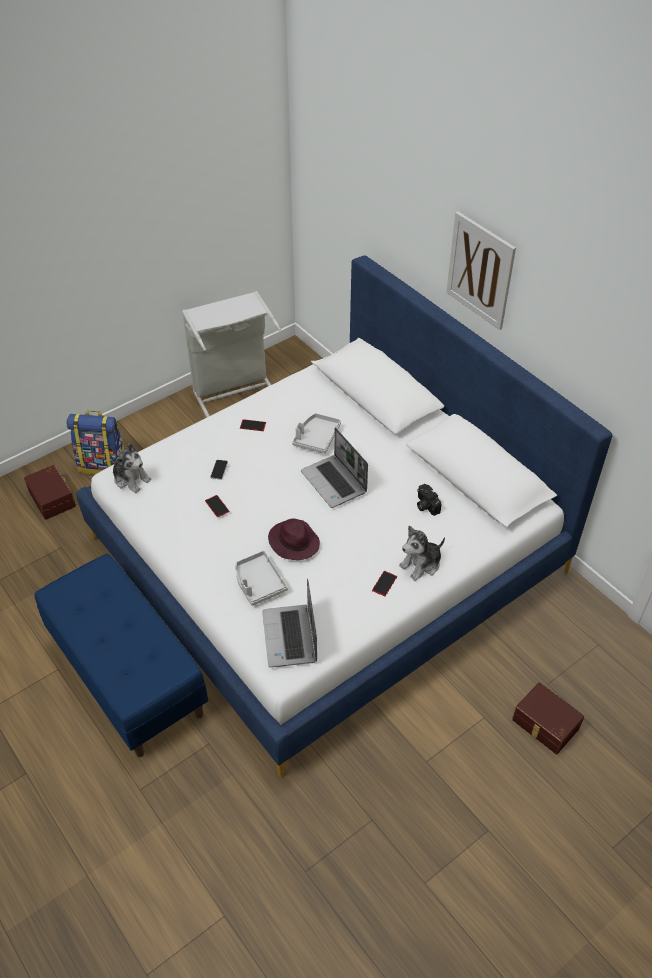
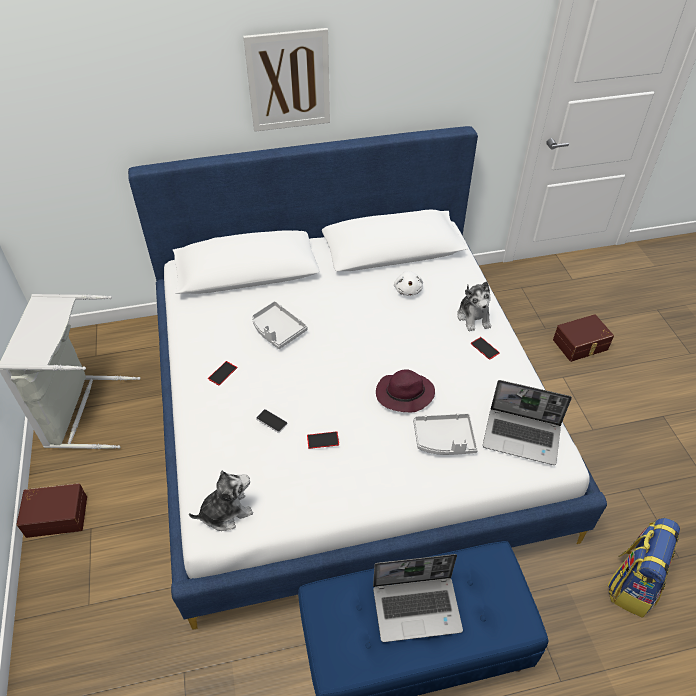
camera: 65 degrees left, 0 degrees up
brown storage box [24,465,76,520] -> brown storage box moved to [16,483,87,538]
backpack [66,411,124,475] -> backpack moved to [607,518,680,618]
laptop [301,427,368,508] -> laptop moved to [373,554,463,642]
camera [417,484,442,516] -> white plush toy [394,271,423,296]

